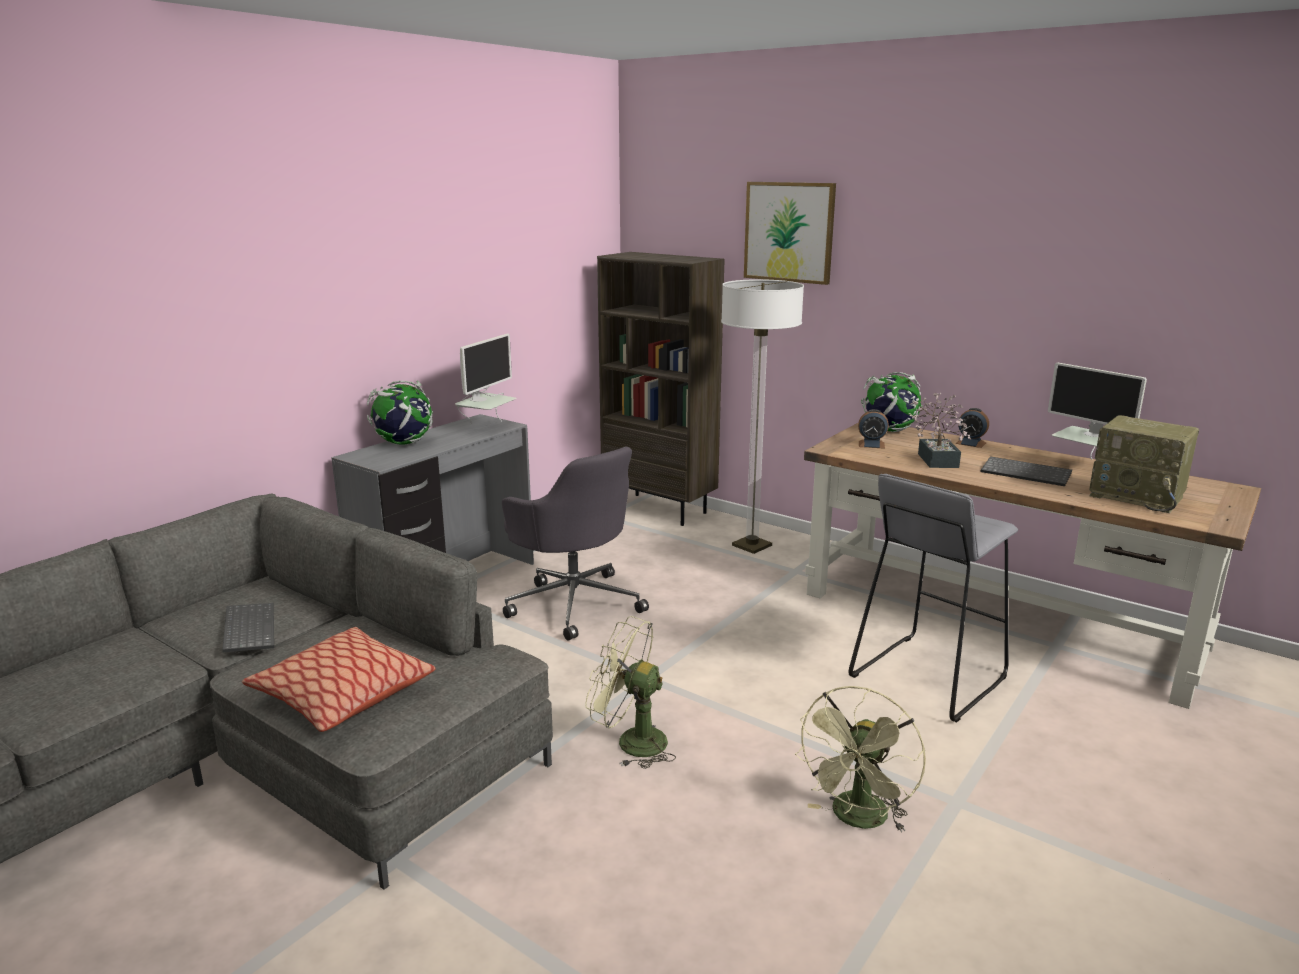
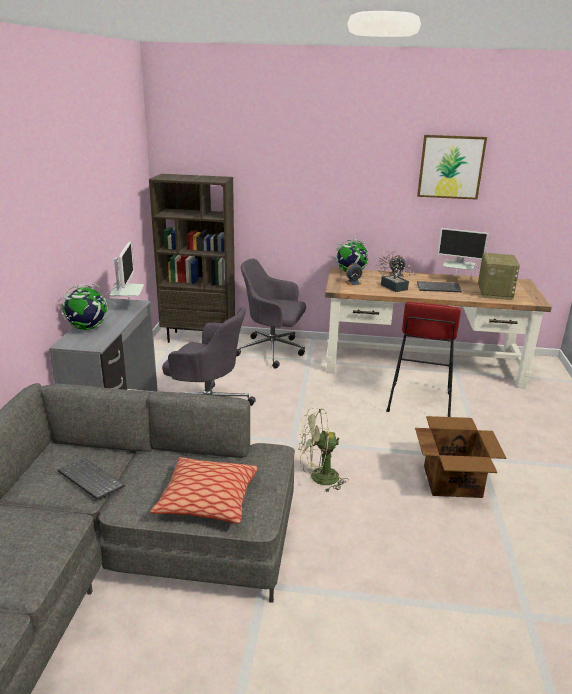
camera: 30 degrees left, 5 degrees up
floor lamp [721,279,804,554] -> grey office chair [236,259,306,369]
picture [744,182,836,285] -> picture moved to [417,135,487,200]
green fan [795,686,926,832] -> cardboard box [415,416,506,498]
grey stool [848,474,1018,723] -> red stool [386,301,461,417]
radio [1089,415,1199,513] -> radio turned 90 degrees counterclockwise [478,253,520,300]

